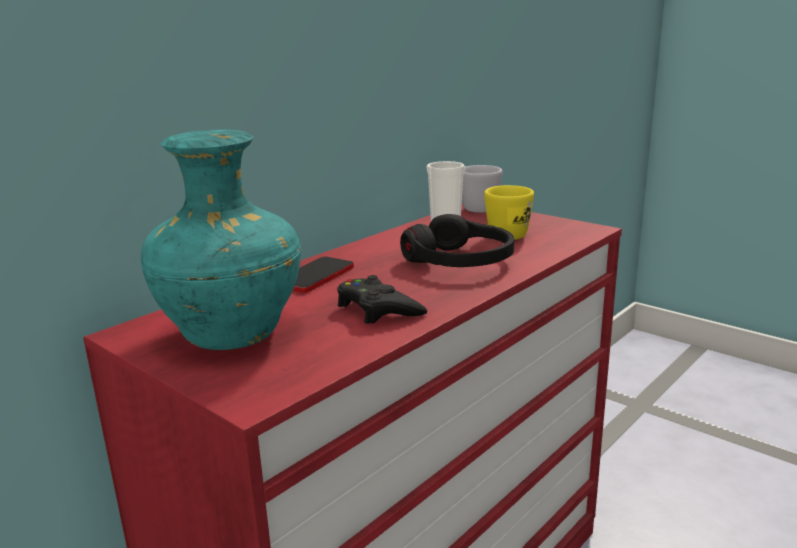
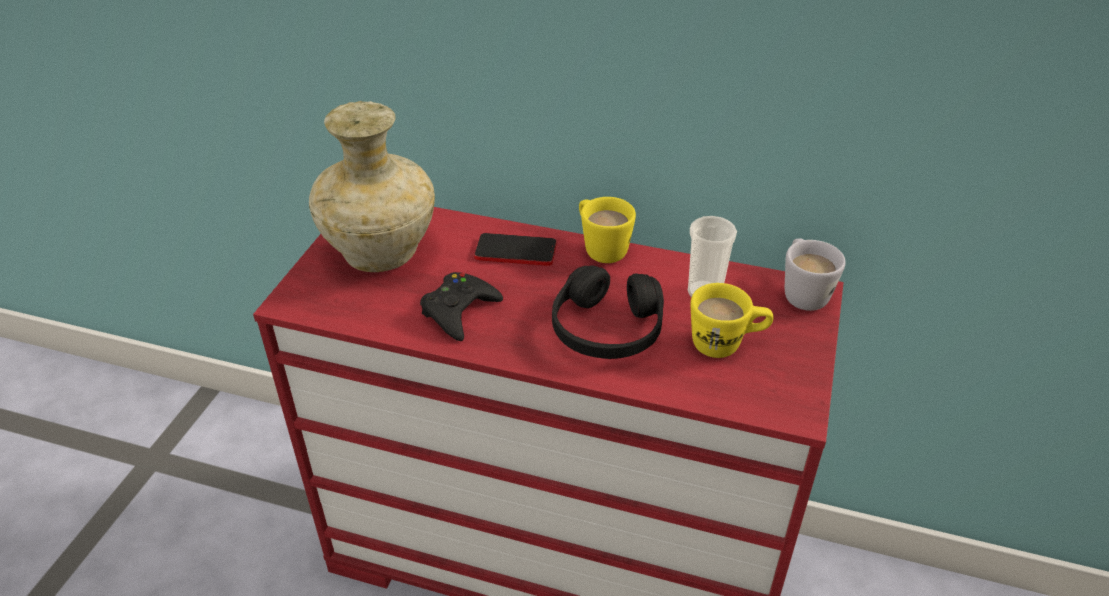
camera: 65 degrees right, 20 degrees up
turquoise vase [141,130,301,350] -> beige vase [309,101,435,272]
none -> yellow mug [579,197,636,263]

